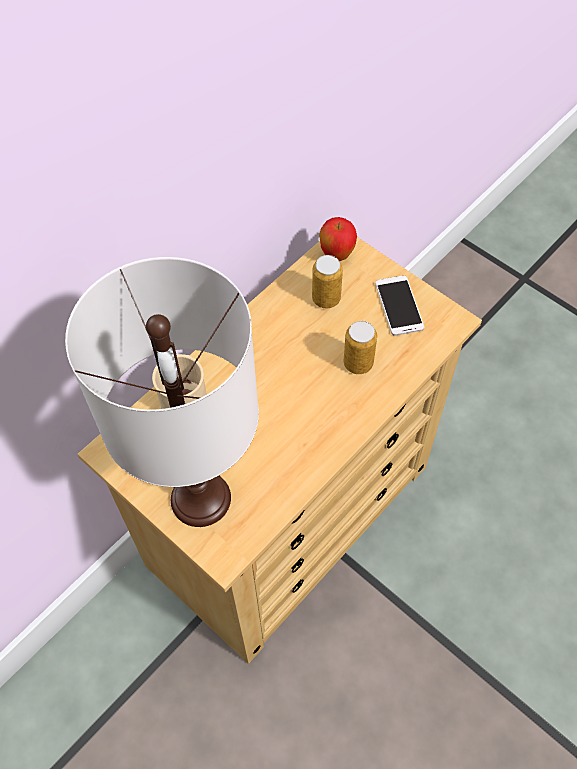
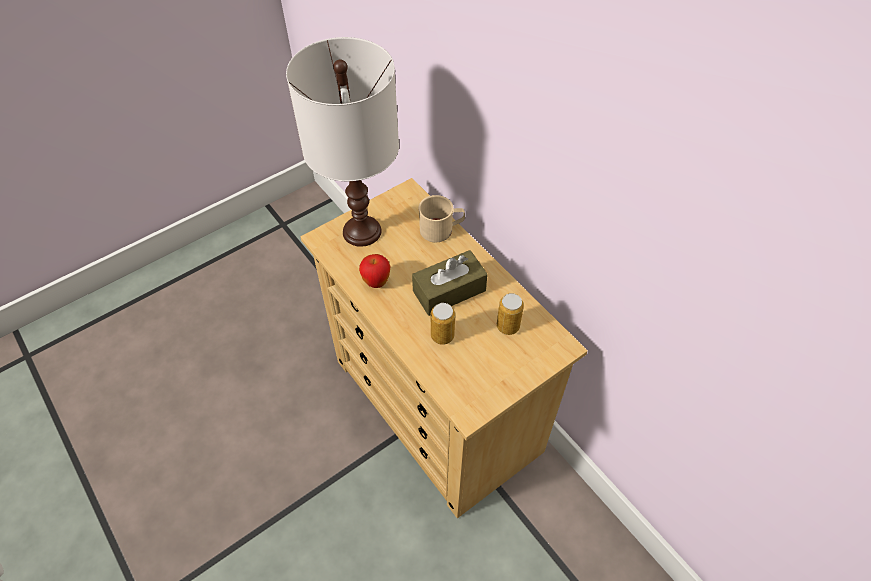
camera: 100 degrees right, 5 degrees down
apple [319,217,357,261] -> apple moved to [359,254,390,288]
phone [375,275,424,336] -> none
none -> brown tissue box [412,250,488,316]

